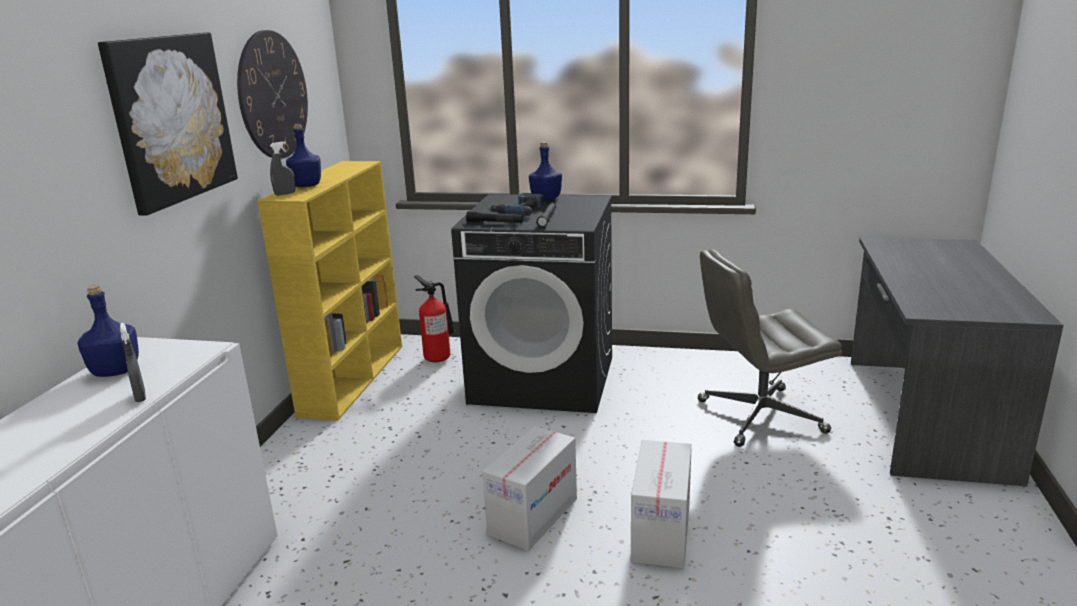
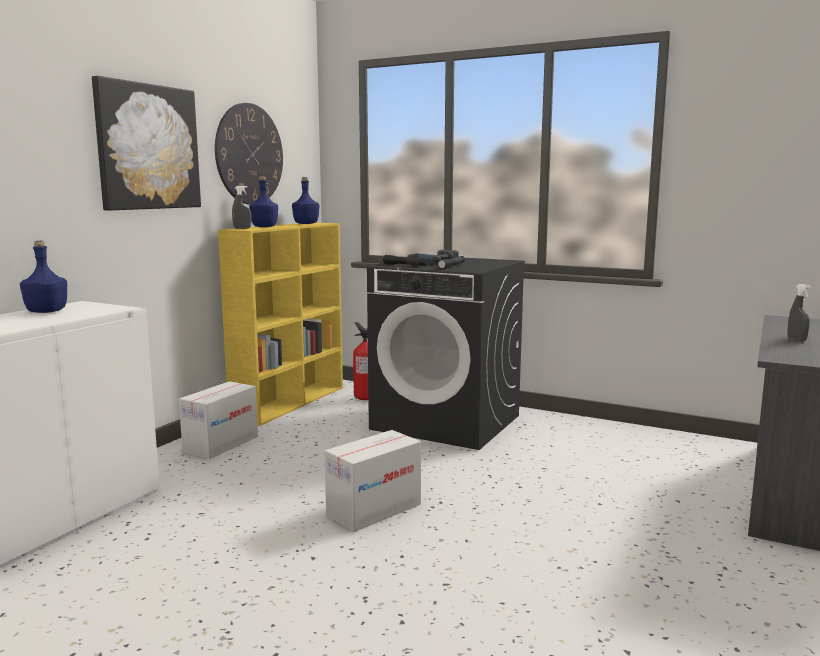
camera: 15 degrees right, 10 degrees down
grey spray bottle [120,323,146,402] -> grey spray bottle moved to [787,284,811,341]
blue bottle [529,142,562,200] -> blue bottle moved to [292,177,319,224]
cardboard box [631,440,692,568] -> cardboard box moved to [179,381,258,459]
grey office chair [698,249,842,447] -> none

